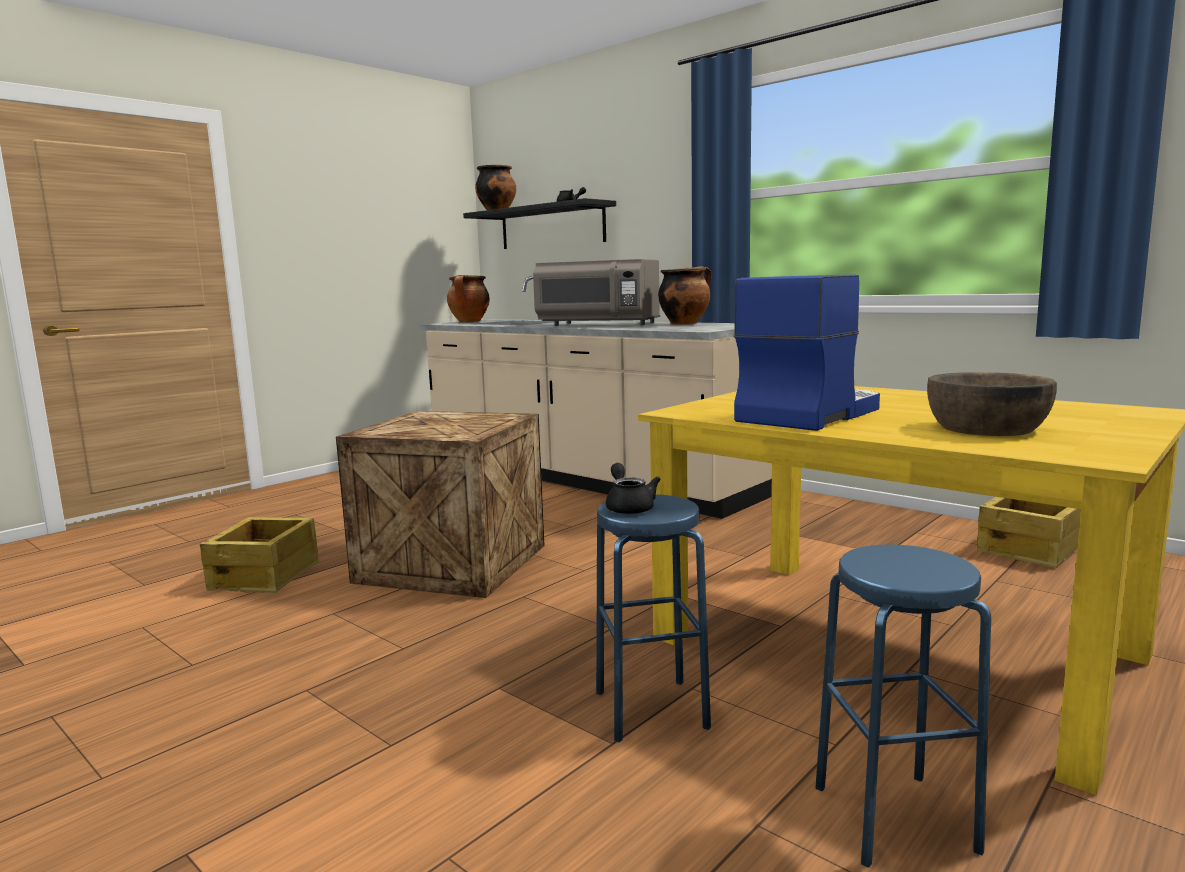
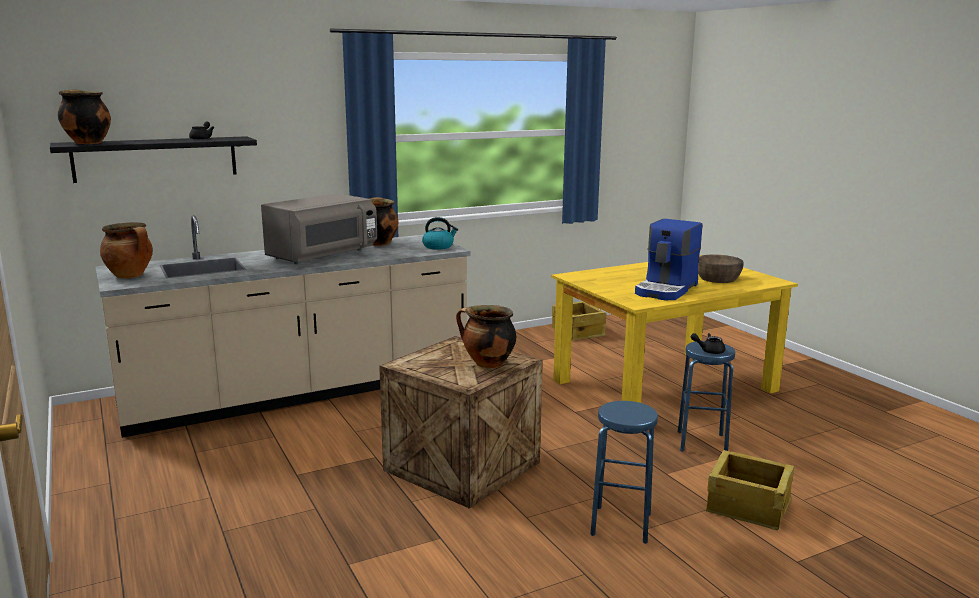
camera: 70 degrees left, 5 degrees up
crate [200,517,319,593] -> crate moved to [706,450,794,530]
coffee machine [734,274,880,431] -> coffee machine turned 120 degrees counterclockwise [635,219,703,300]
blue stool [815,545,991,868] -> blue stool moved to [590,401,658,544]
none -> kettle [422,217,458,250]
none -> cooking pot [456,305,516,368]

